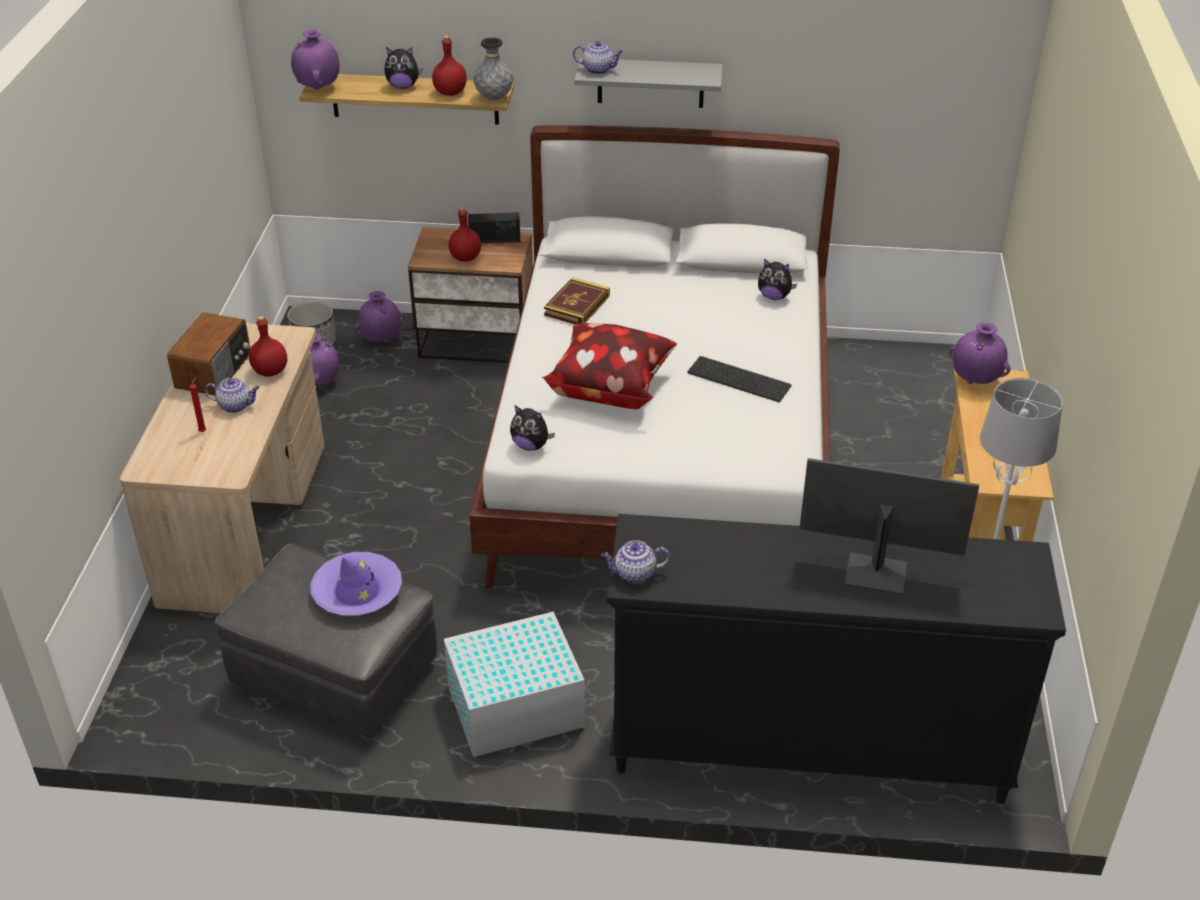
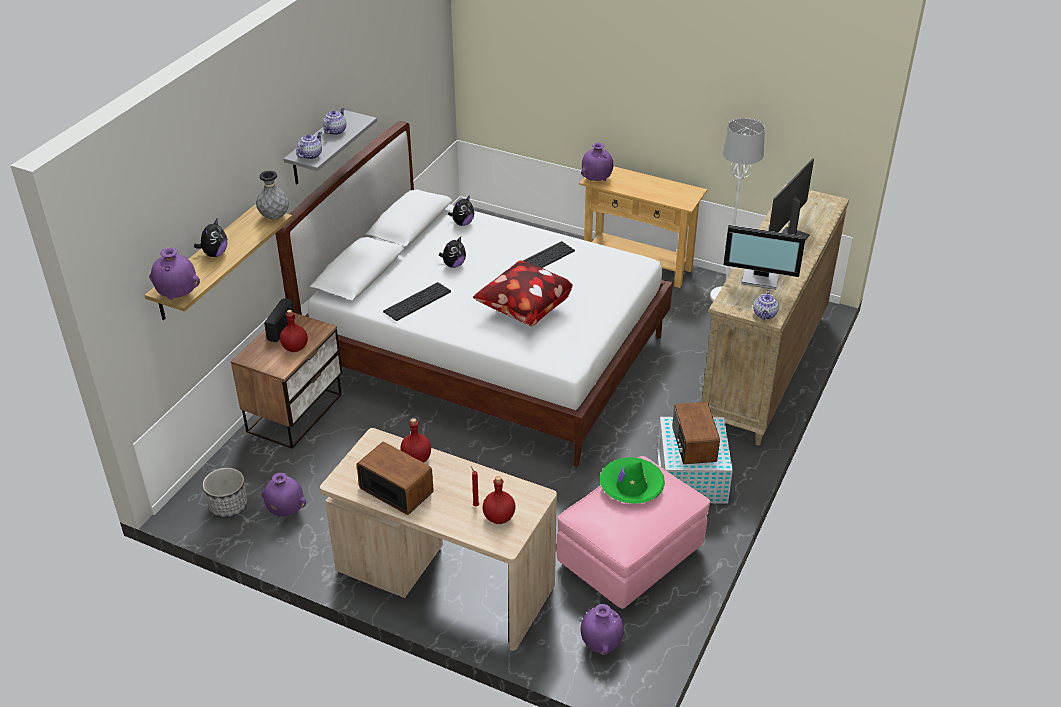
camera: 70 degrees left, 0 degrees up
teapot [205,378,260,413] -> teapot moved to [323,108,346,135]
grey ottoman [215,544,437,738] -> pink ottoman [557,456,711,609]
purple hat [310,552,402,616] -> green hat [600,457,665,504]
purple vase [354,291,405,342] -> purple vase moved to [581,604,624,655]
red bottle [432,35,467,96] -> red bottle moved to [483,476,516,524]
plush toy [510,405,555,451] -> plush toy moved to [439,237,466,268]
book [544,277,610,324] -> keyboard [383,282,451,321]
black dresser [607,514,1066,804] -> beige dresser [702,184,849,446]
none -> radio [672,402,720,464]
none -> monitor [723,225,806,289]

